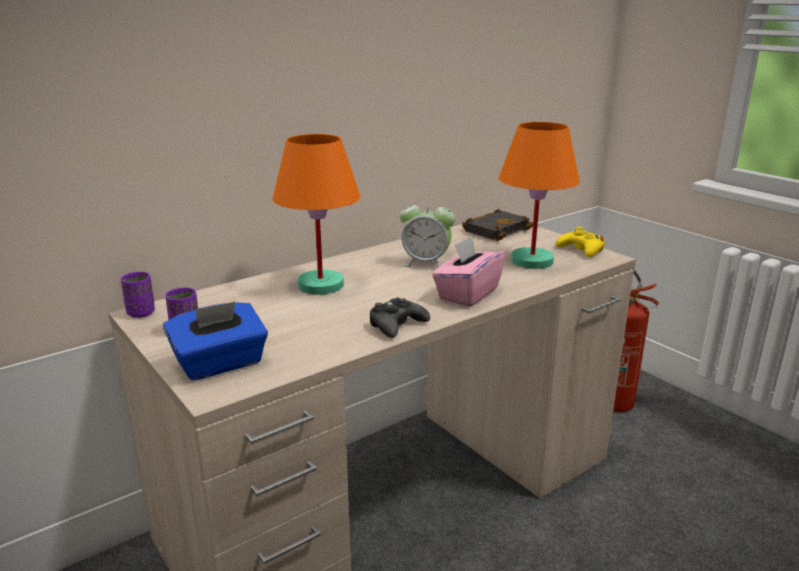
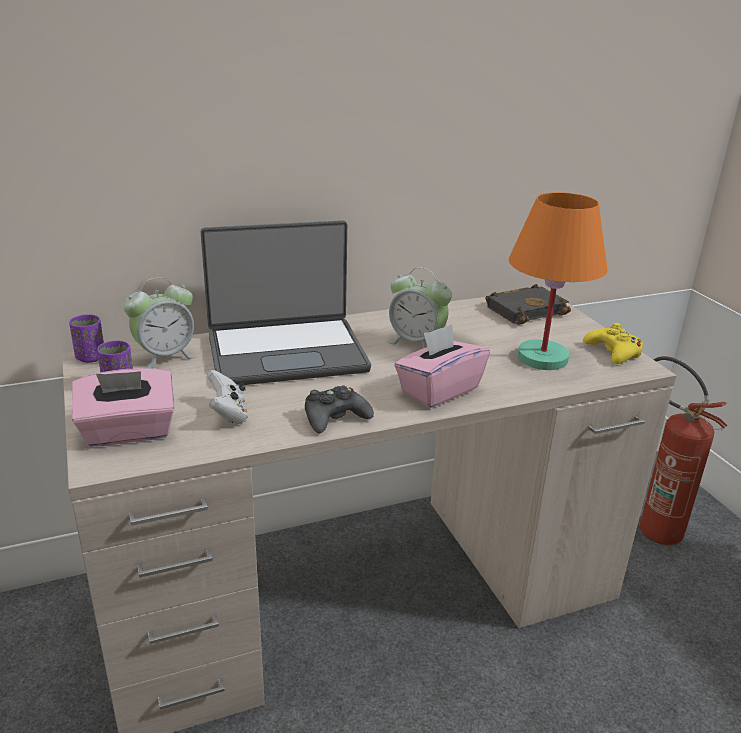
camera: 15 degrees right, 5 degrees up
blue tissue box [163,301,268,381] -> pink tissue box [72,368,174,447]
orange table lamp [273,134,360,295] -> laptop [200,220,371,385]
none -> alarm clock [123,277,198,368]
none -> white game controller [207,370,248,424]

